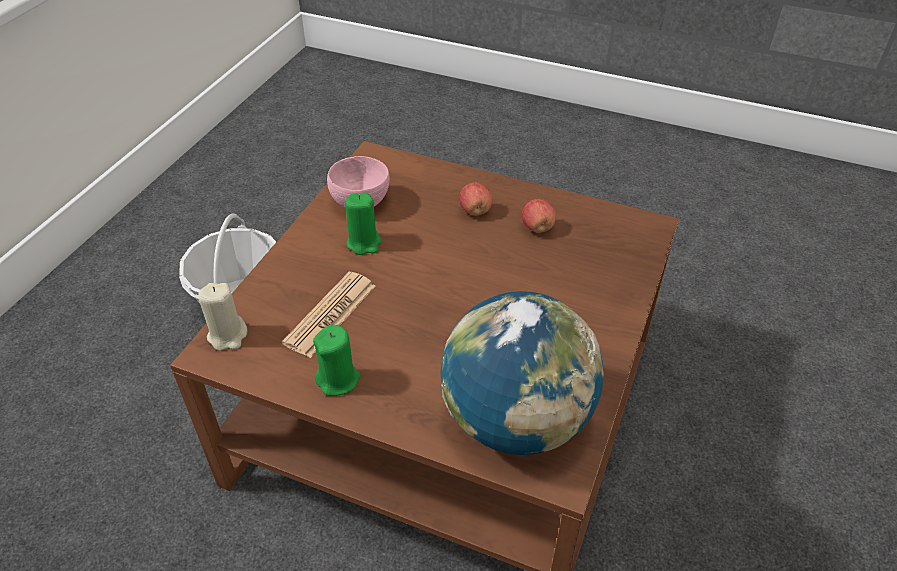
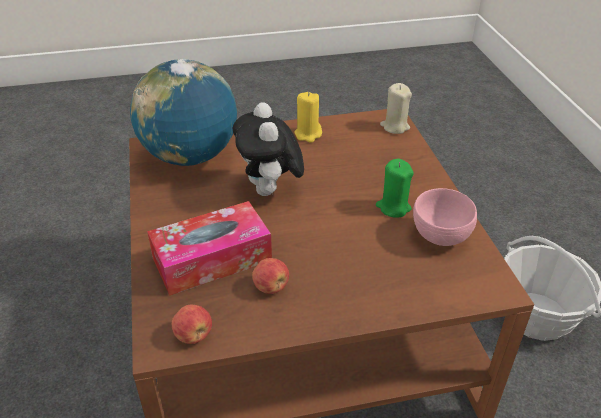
camera: 145 degrees right, 5 degrees down
newspaper [282,272,375,358] -> none
green candle [313,325,361,396] -> yellow candle [294,92,322,143]
apple [459,183,492,216] -> apple moved to [172,305,212,344]
none -> tissue box [147,201,272,296]
none -> plush toy [233,102,304,196]

